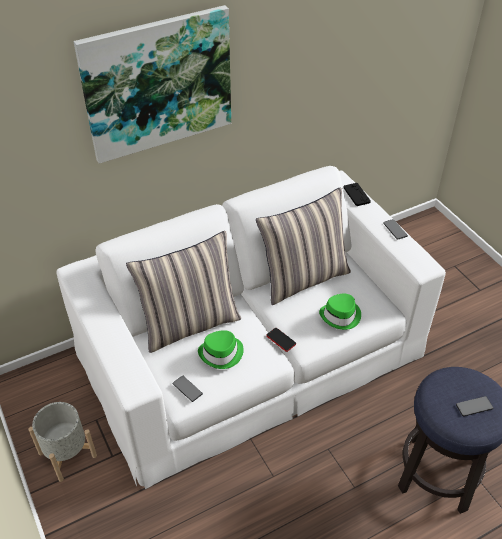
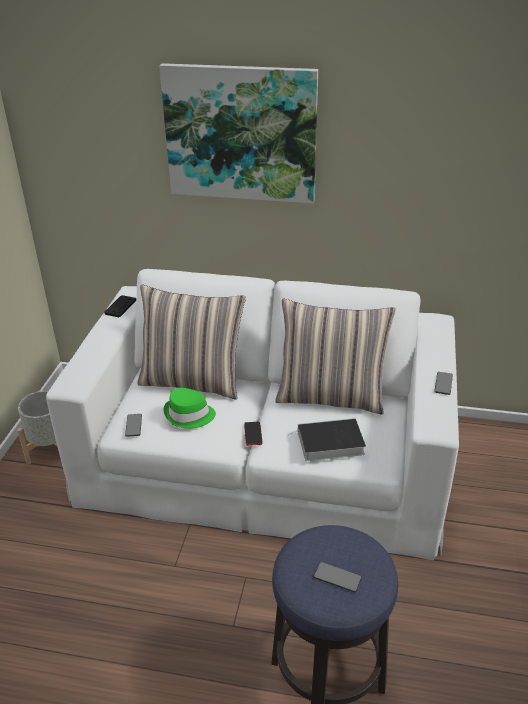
camera: 40 degrees right, 10 degrees down
green hat [319,294,361,330] -> book [288,418,366,461]
black game controller [343,183,371,206] -> black game controller moved to [104,295,136,317]

